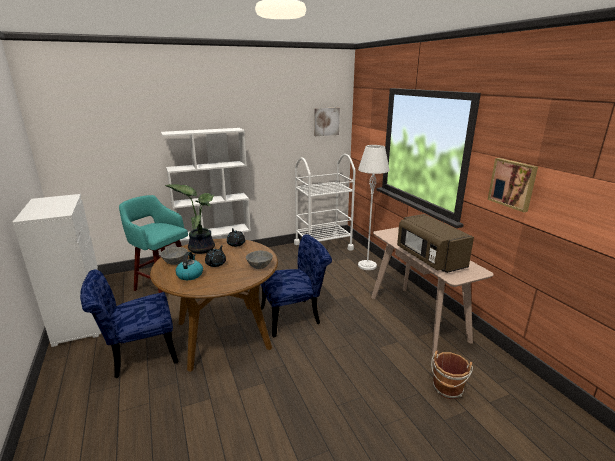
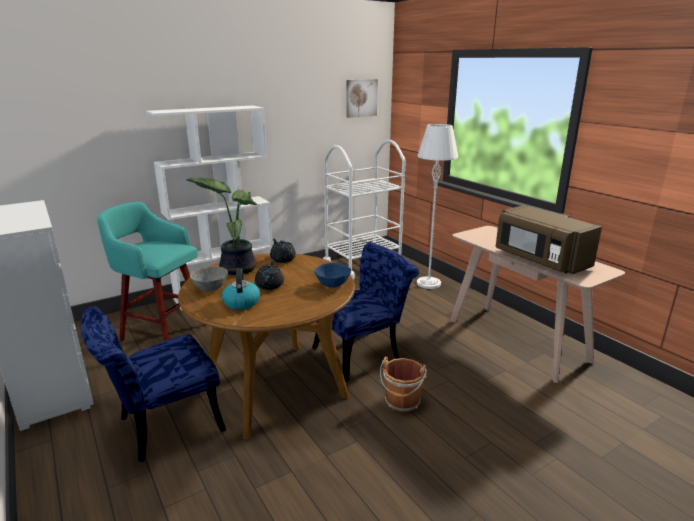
camera: 10 degrees left, 0 degrees up
grey bowl [246,250,273,269] -> blue bowl [314,263,351,288]
brown bucket [431,350,473,399] -> brown bucket moved to [380,357,427,412]
picture [488,158,538,212] -> none

